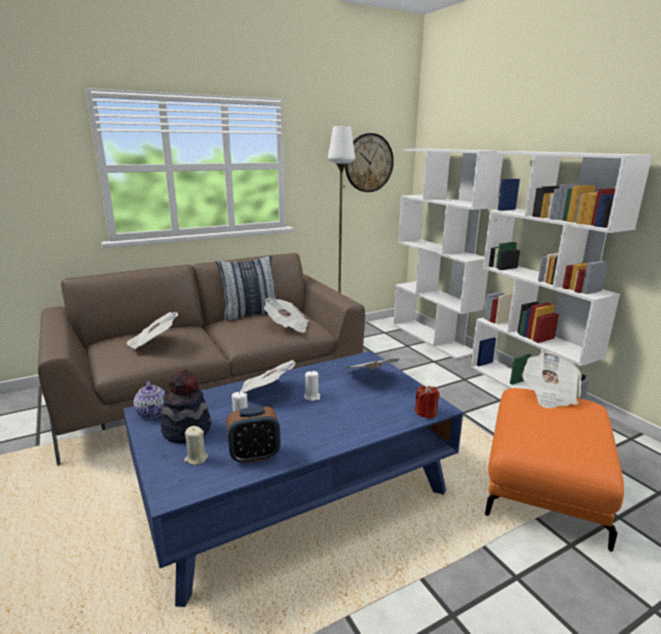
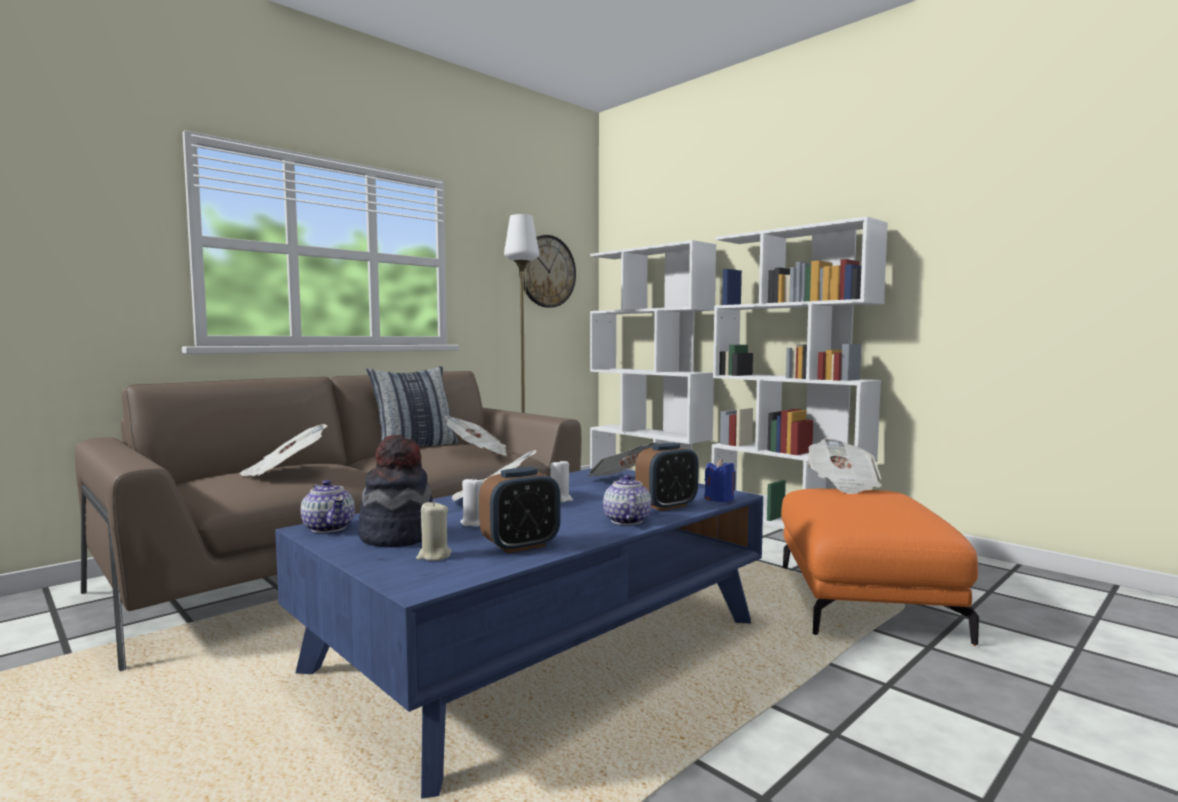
camera: 15 degrees left, 15 degrees down
red candle [415,386,440,418] -> blue candle [705,459,734,502]
none -> teapot [603,474,651,525]
none -> alarm clock [635,443,699,511]

